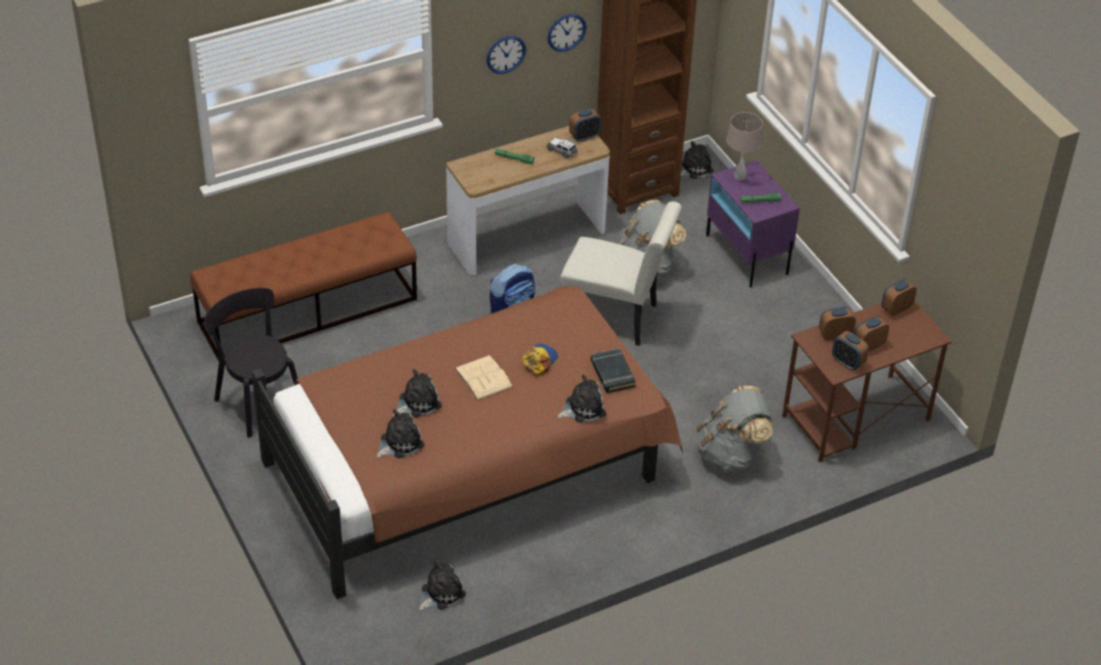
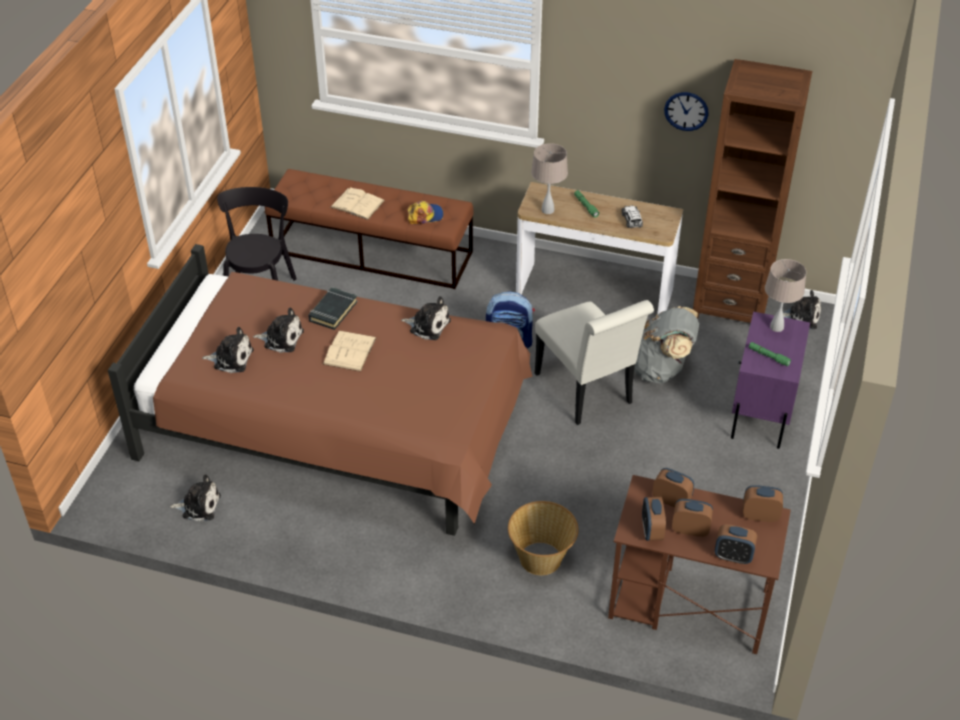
camera: 45 degrees right, 0 degrees up
wall clock [486,36,526,74] -> none
cap [522,344,558,377] -> cap moved to [407,201,443,224]
plush toy [556,375,606,422] -> plush toy moved to [401,296,451,340]
alarm clock [569,109,601,142] -> alarm clock moved to [715,524,757,564]
black book [591,348,636,393] -> black book moved to [308,287,358,330]
grey backpack [695,386,772,472] -> basket [508,501,579,575]
none -> beige book [330,187,384,220]
none -> beige table lamp [531,143,568,214]

